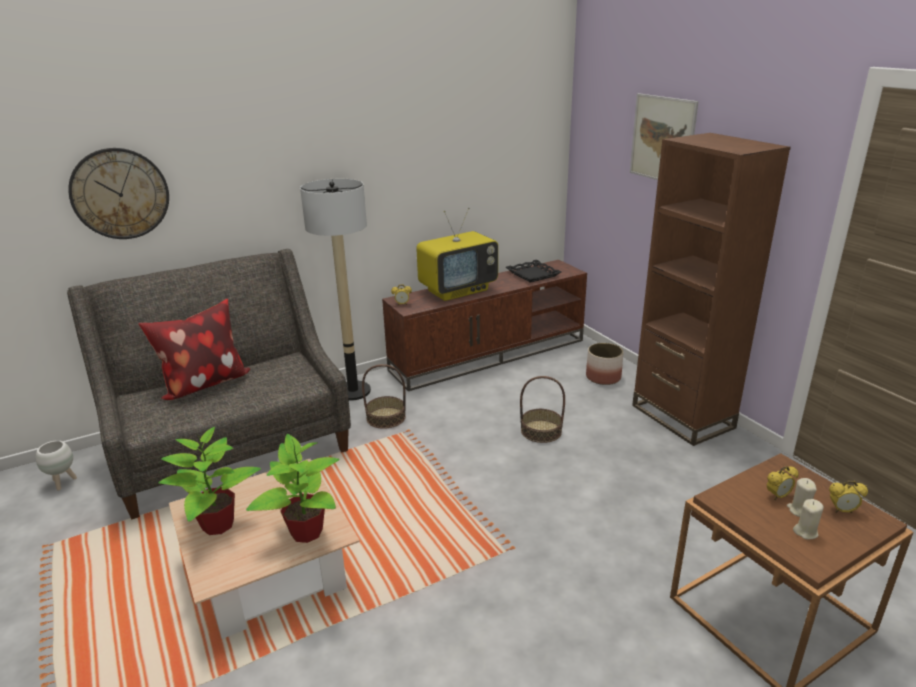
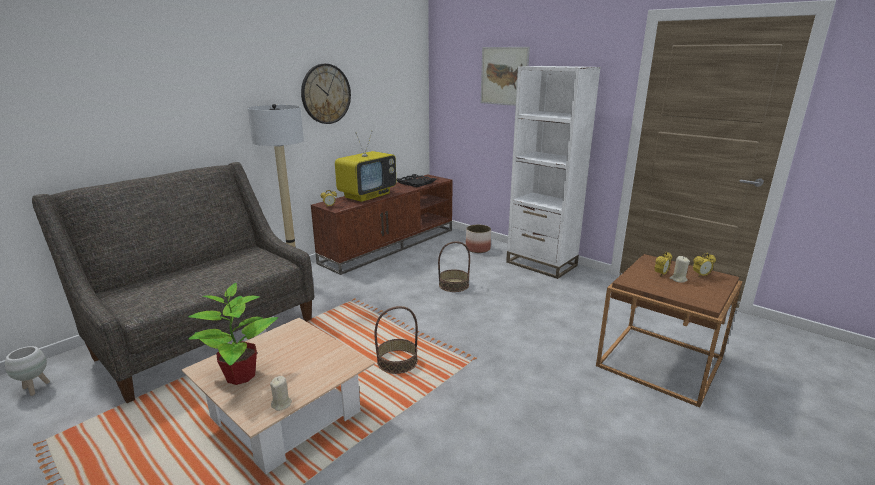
camera: 20 degrees left, 5 degrees down
wall clock [68,148,169,239] -> wall clock moved to [301,64,351,124]
pillow [138,299,250,400] -> none
potted plant [246,434,340,543] -> none
basket [362,364,406,429] -> basket moved to [374,306,418,374]
brown bookcase [632,133,791,446] -> white bookcase [506,66,601,279]
beige candle [793,499,824,540] -> beige candle moved to [270,376,292,411]

